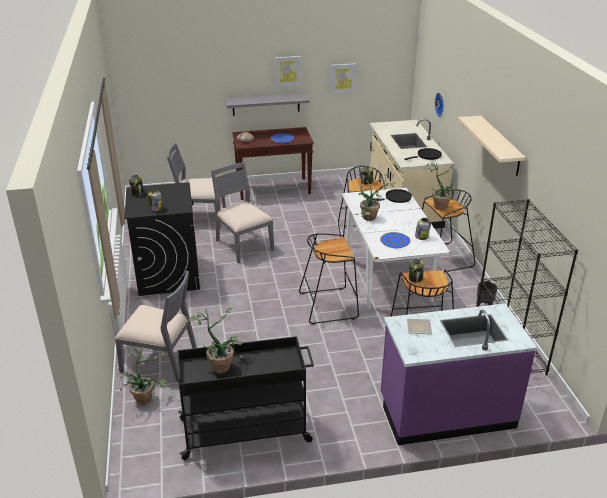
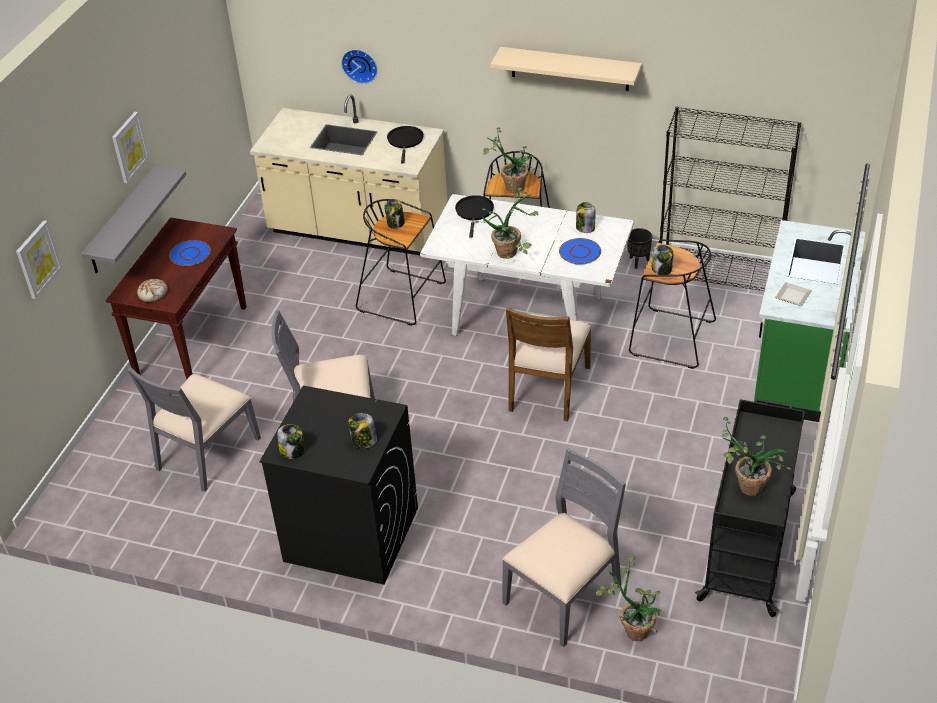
camera: 60 degrees left, 10 degrees up
black stool [299,233,359,325] -> brown chair [506,307,591,421]
picture [331,63,356,94] -> picture moved to [16,220,62,299]
purple counter [381,303,537,445] -> green counter [754,220,865,422]

